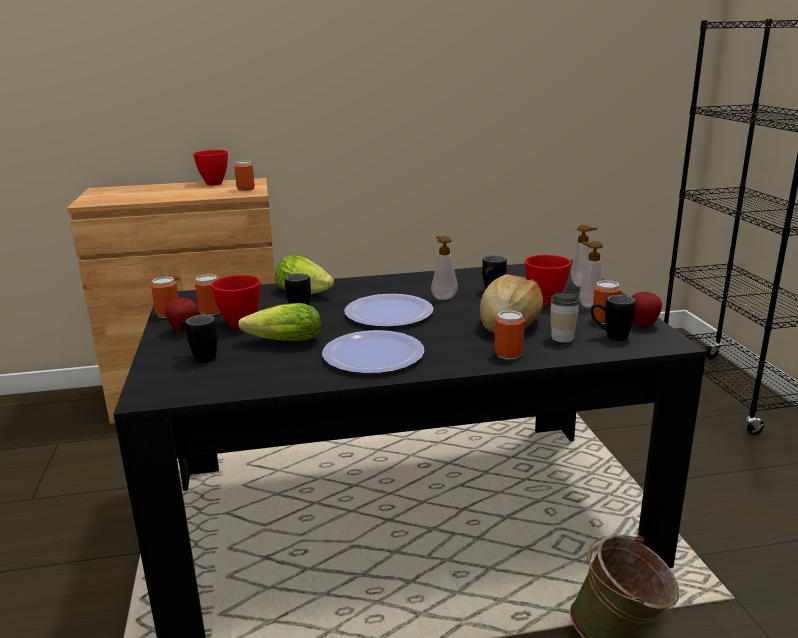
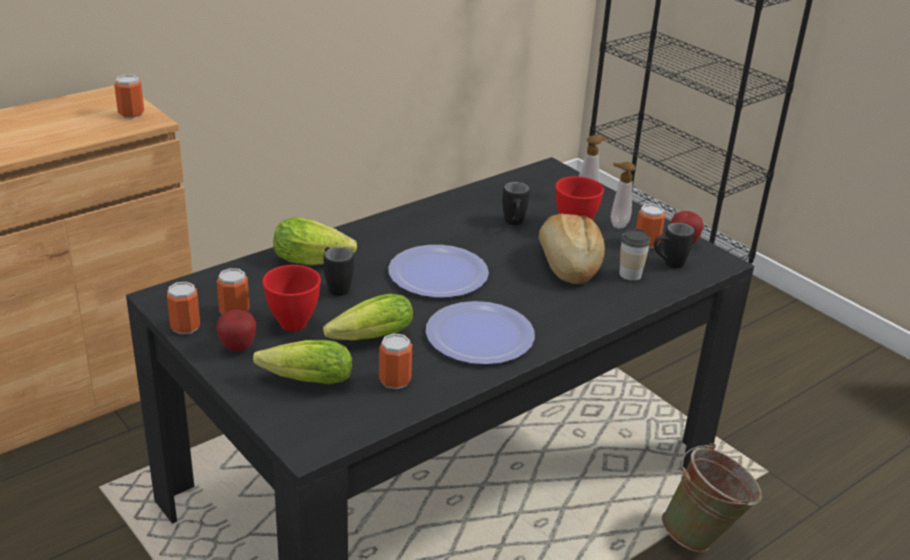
camera: 30 degrees left, 10 degrees up
black mug [181,315,218,363] -> lettuce [253,340,352,384]
red bowl [193,150,228,185] -> none
soap dispenser [431,236,458,300] -> none
can [494,311,525,360] -> can moved to [379,333,412,389]

